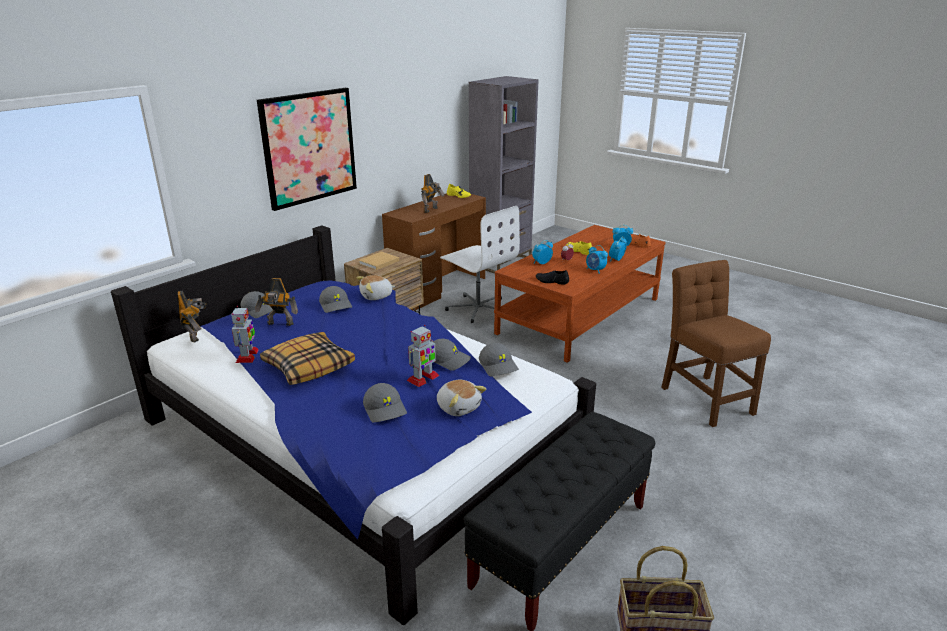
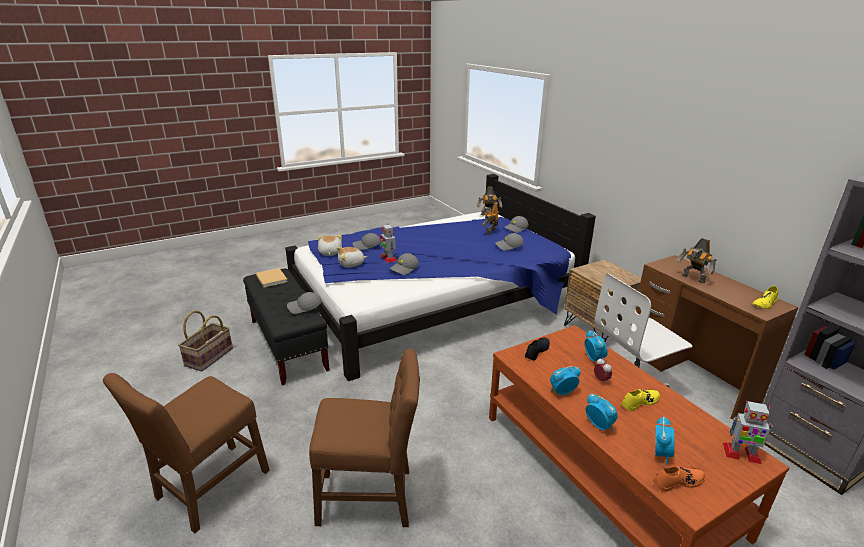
camera: 110 degrees right, 0 degrees up
toy robot [231,306,259,363] -> toy robot moved to [723,401,773,464]
picture [257,88,357,211] -> none
pillow [260,332,355,385] -> none
plush toy [356,275,395,300] -> plush toy moved to [318,235,342,256]
beige book [359,251,399,270] -> beige book moved to [256,268,288,288]
grey cap [479,343,519,376] -> grey cap moved to [287,292,322,314]
none -> brown chair [103,373,270,533]

